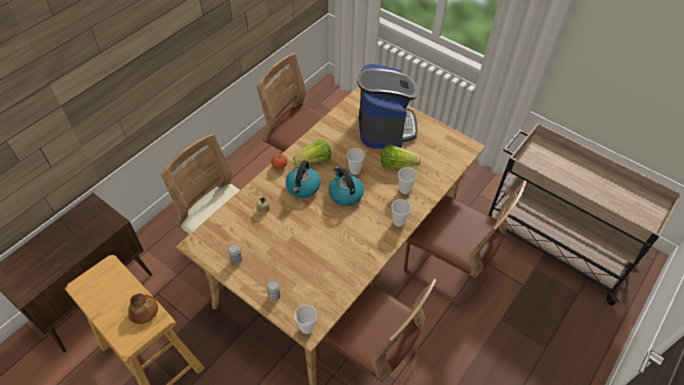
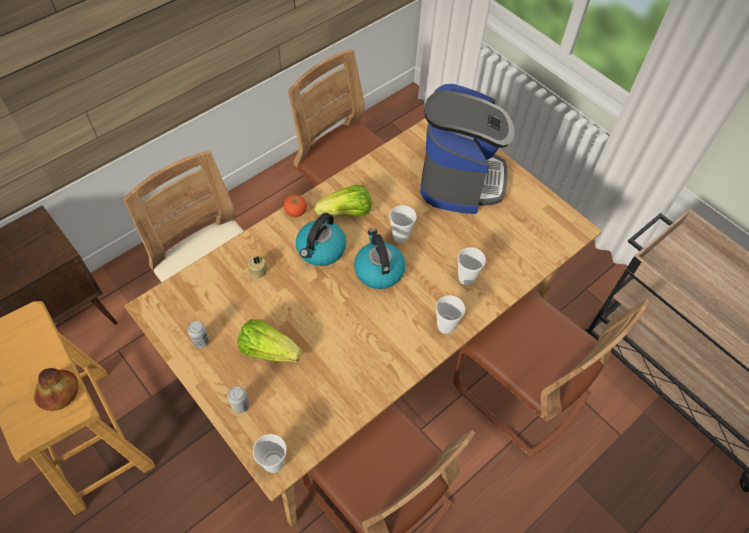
camera: 10 degrees right, 5 degrees up
lettuce [381,145,421,168] -> lettuce moved to [237,319,302,362]

